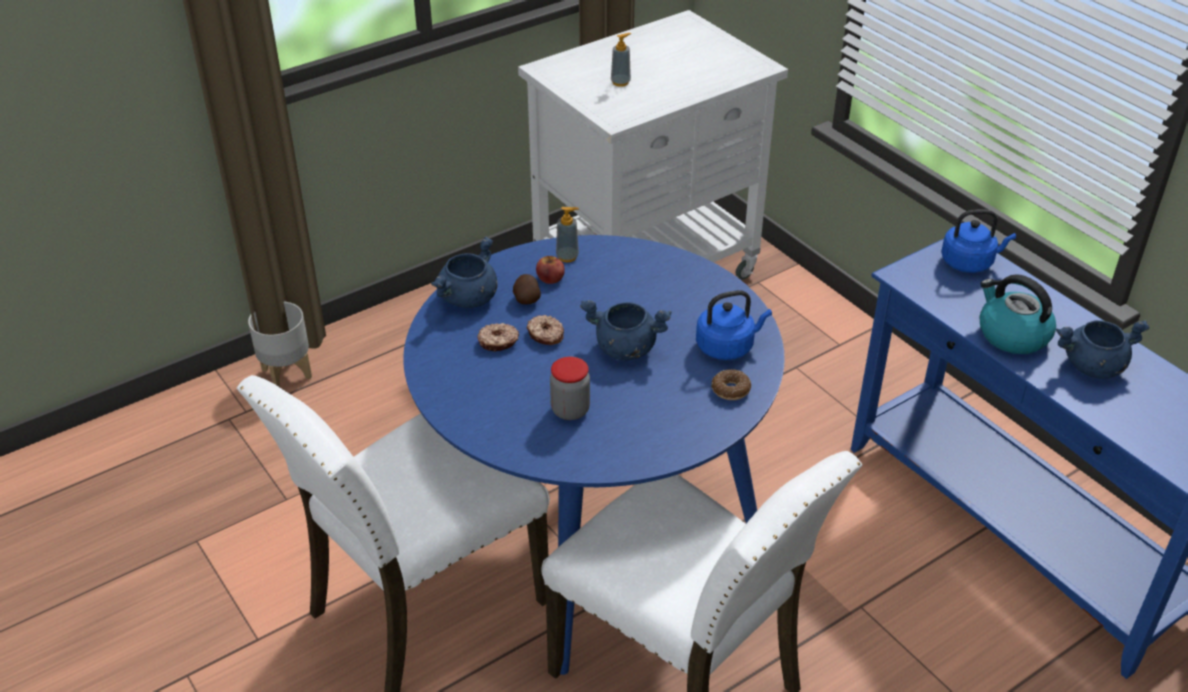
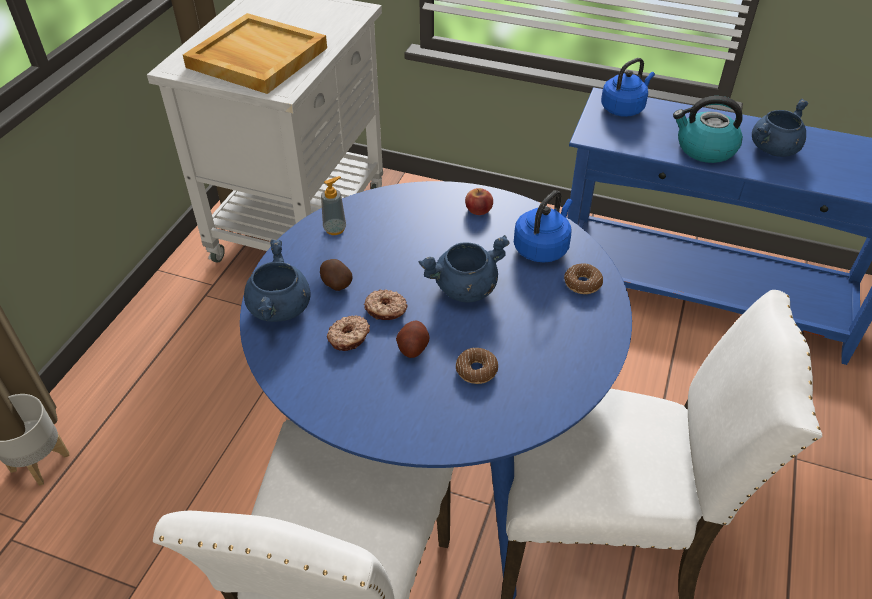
camera: 35 degrees left, 5 degrees up
apple [536,256,565,284] -> apple moved to [465,188,493,215]
jar [550,357,590,420] -> donut [456,348,498,384]
soap dispenser [611,33,631,87] -> beige tray [183,13,327,94]
none -> potato [396,321,429,358]

